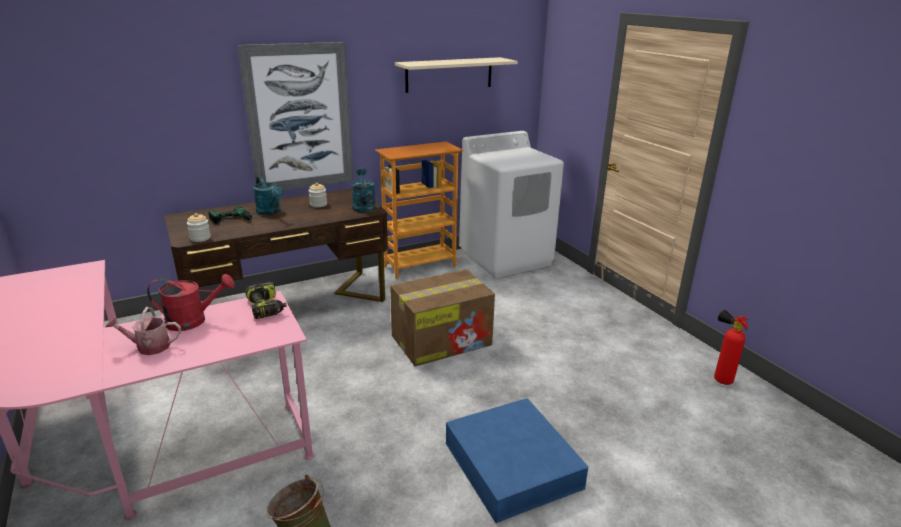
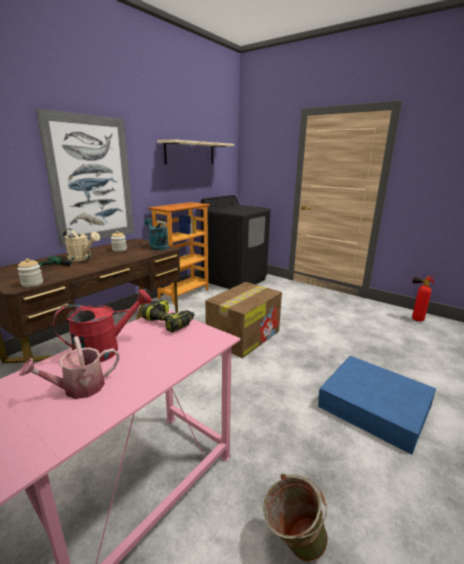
camera: 25 degrees left, 5 degrees down
turquoise watering can [253,176,283,215] -> beige watering can [63,228,100,261]
white washing machine [459,131,564,278] -> black washing machine [201,195,270,289]

